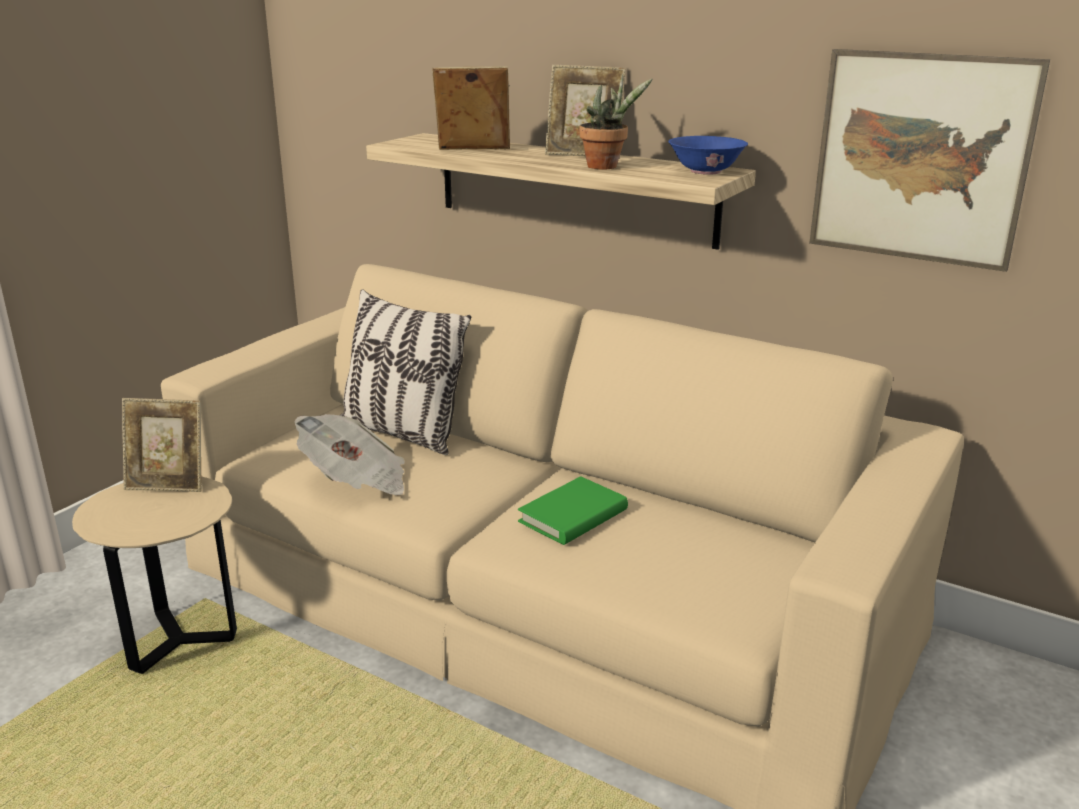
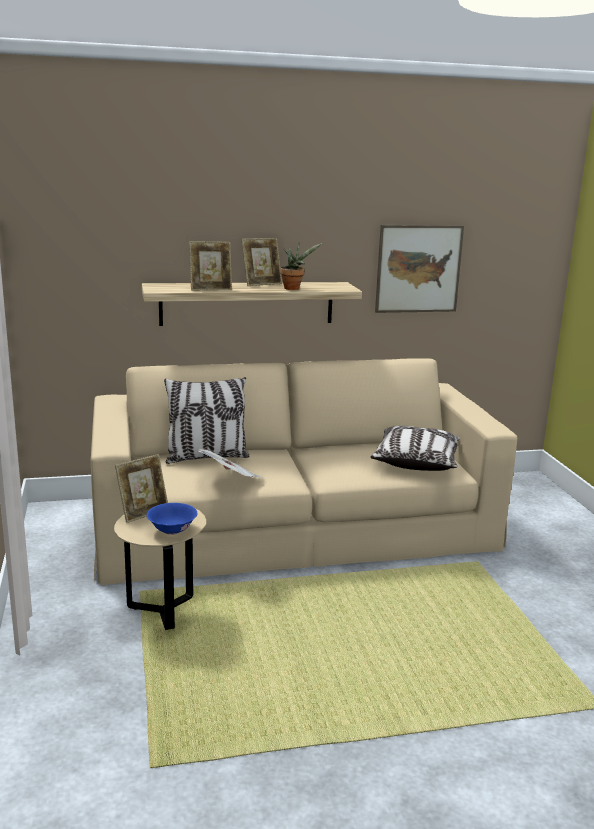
camera: 45 degrees left, 5 degrees down
picture frame [432,66,510,150] -> picture frame turned 150 degrees counterclockwise [189,241,232,291]
green book [518,476,628,545] -> none
blue bowl [668,136,748,175] -> blue bowl moved to [147,503,197,535]
none -> pillow [371,426,460,471]

